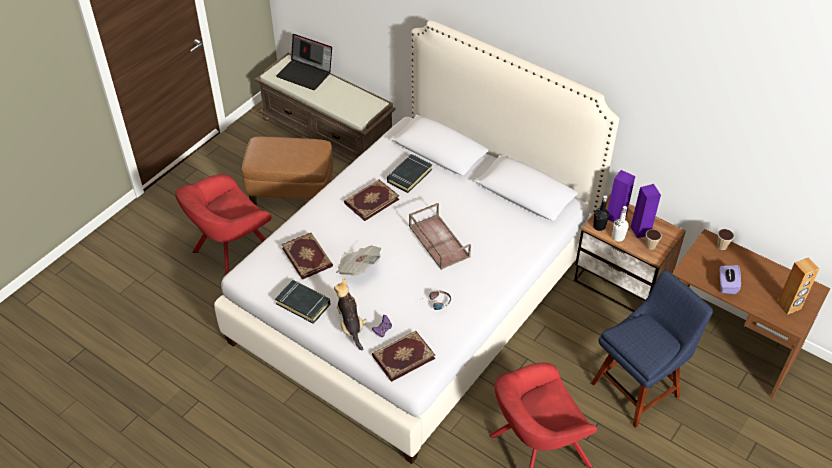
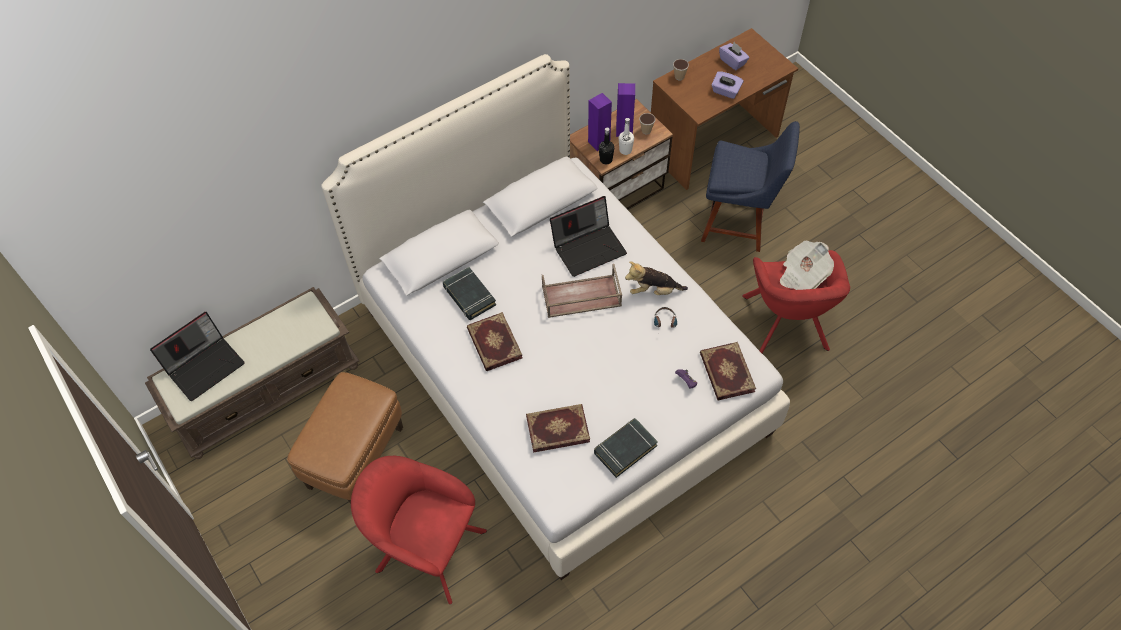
camera: 70 degrees left, 10 degrees up
red armchair [175,174,272,276] -> red armchair turned 135 degrees clockwise [351,456,487,605]
plush toy [334,278,367,351] -> plush toy moved to [625,262,688,295]
newspaper [336,246,381,276] -> newspaper moved to [780,240,834,290]
blue chair [591,270,713,428] -> blue chair turned 120 degrees clockwise [701,121,800,252]
brown speaker [777,257,820,314] -> none
none -> laptop [550,196,627,277]
none -> purple tissue box [719,42,749,70]

